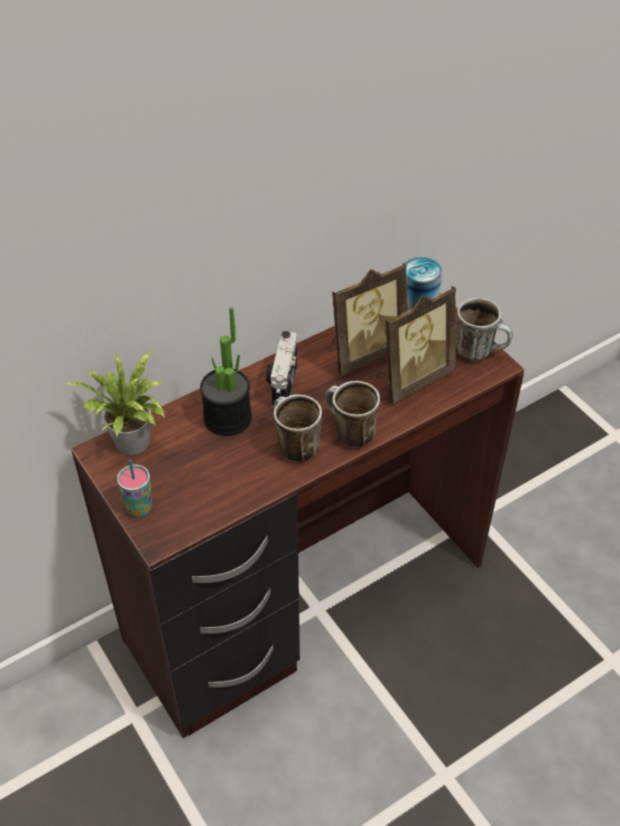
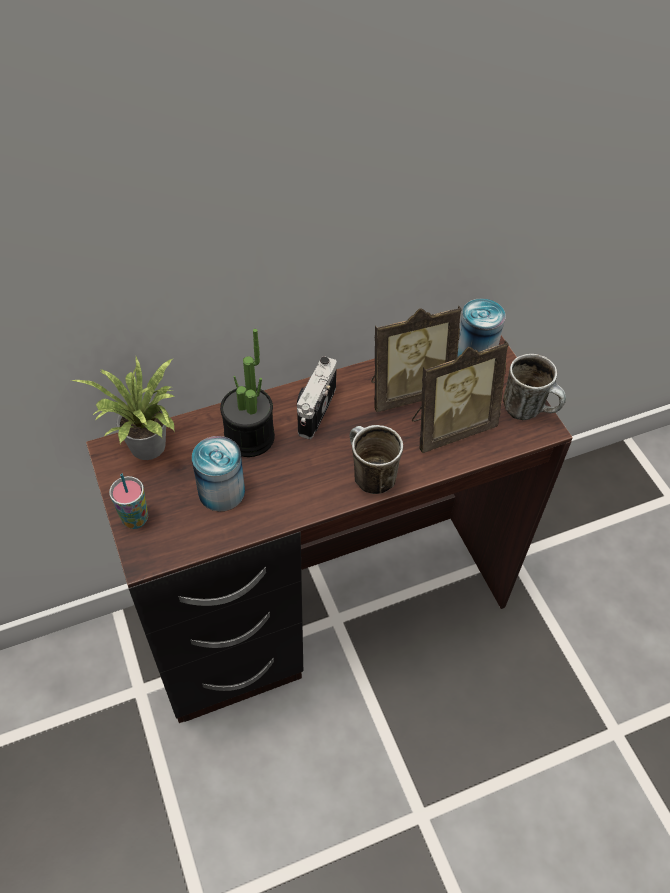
camera: 10 degrees right, 5 degrees up
mug [274,394,322,462] -> none
none -> can [192,436,245,512]

